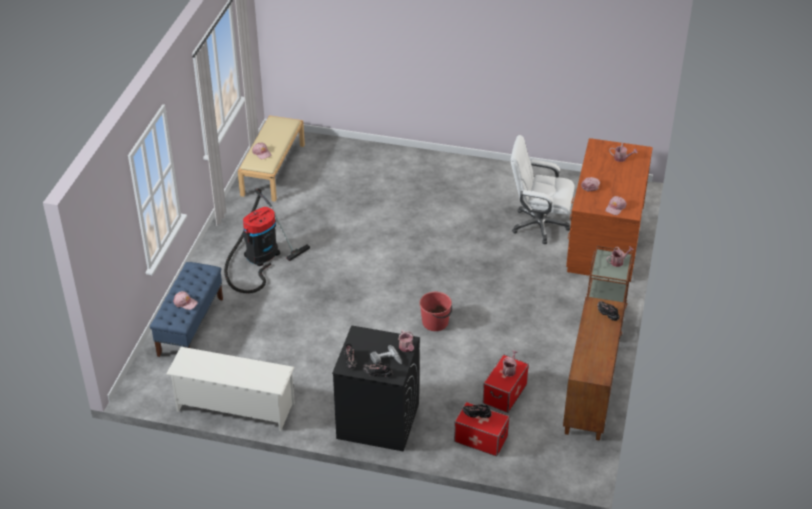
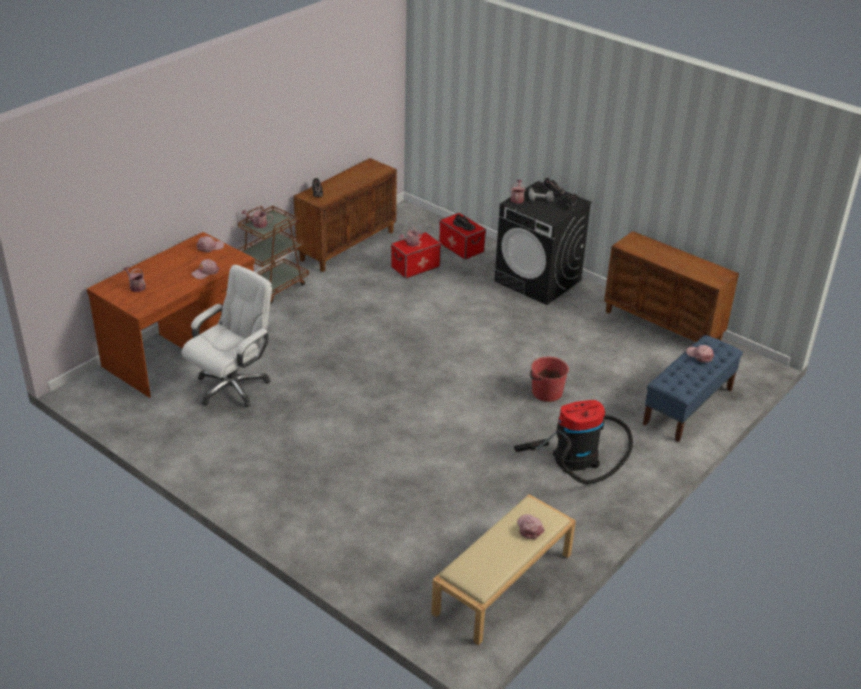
camera: 155 degrees left, 5 degrees down
white shoe rack [166,347,295,431] -> brown cabinet [604,231,739,342]
red bucket [419,292,452,331] -> red bucket moved to [530,357,569,402]
white office chair [511,135,575,244] -> white office chair turned 90 degrees counterclockwise [182,265,272,407]

